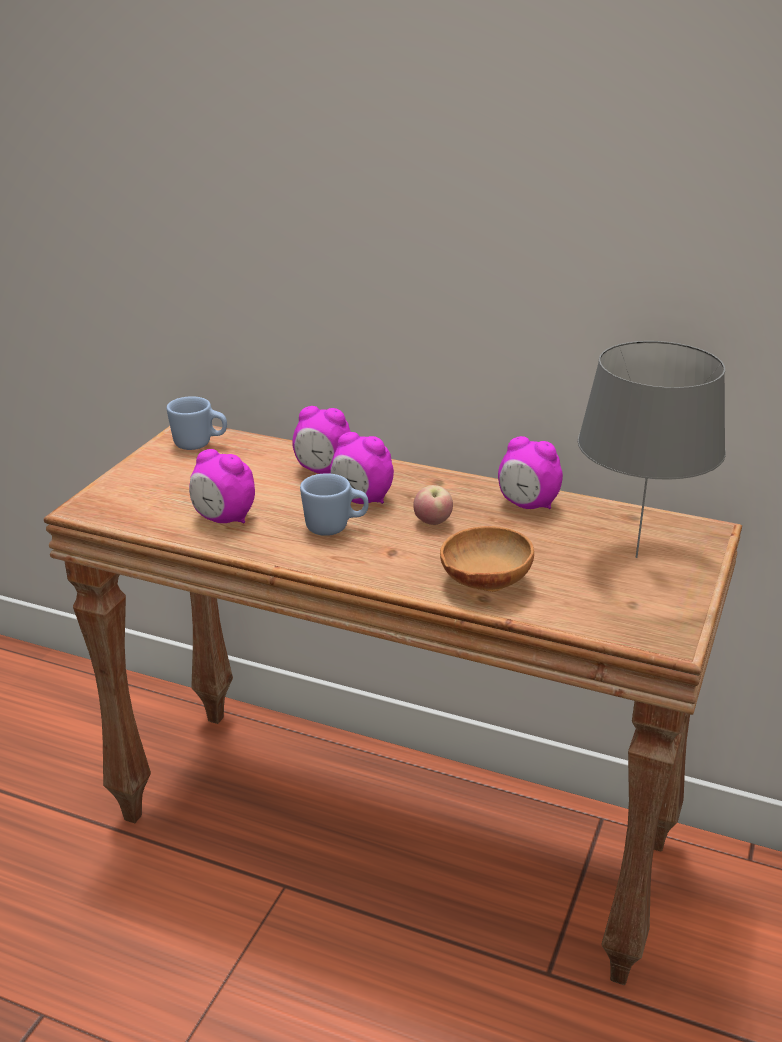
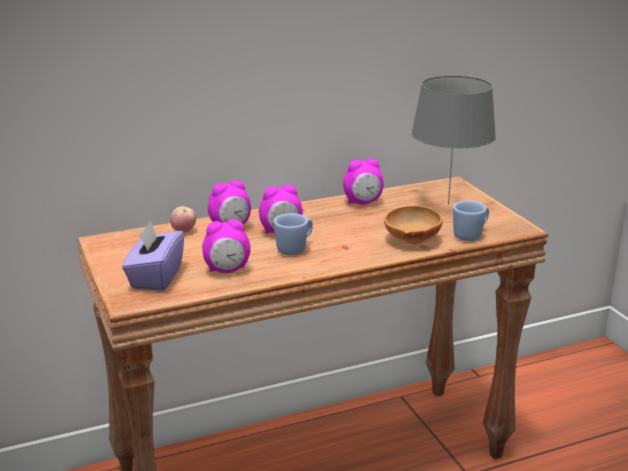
camera: 45 degrees left, 5 degrees down
blue mug [167,396,227,450] -> blue mug moved to [453,201,489,241]
apple [413,485,453,525] -> apple moved to [170,206,196,233]
none -> purple tissue box [122,221,184,291]

